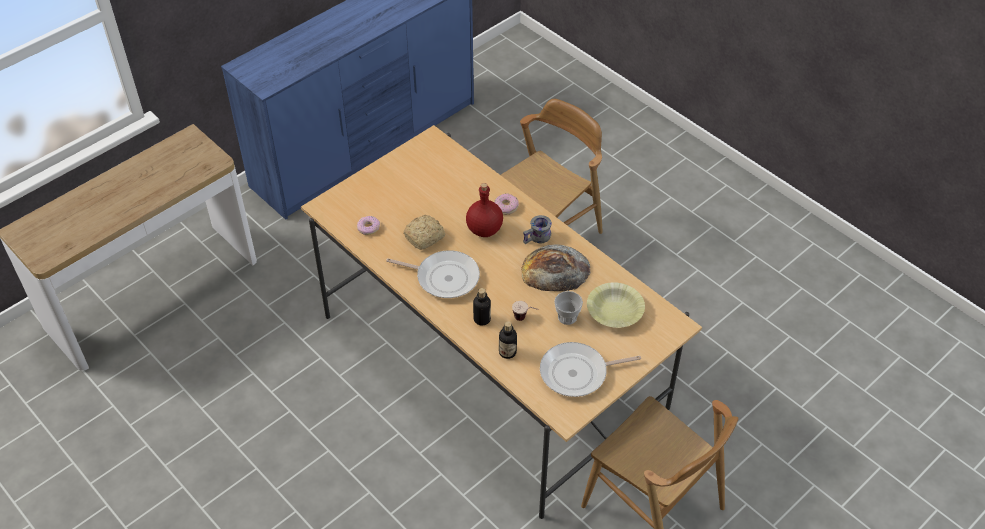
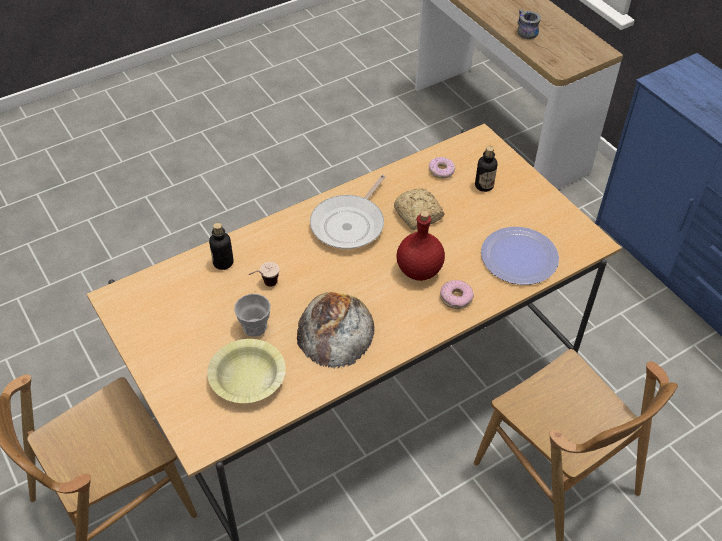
camera: 100 degrees right, 0 degrees up
bottle [473,288,491,326] -> bottle moved to [475,146,497,192]
grey mug [523,215,552,244] -> grey mug moved to [517,9,541,39]
frying pan [540,342,641,397] -> none
none -> plate [481,227,559,285]

